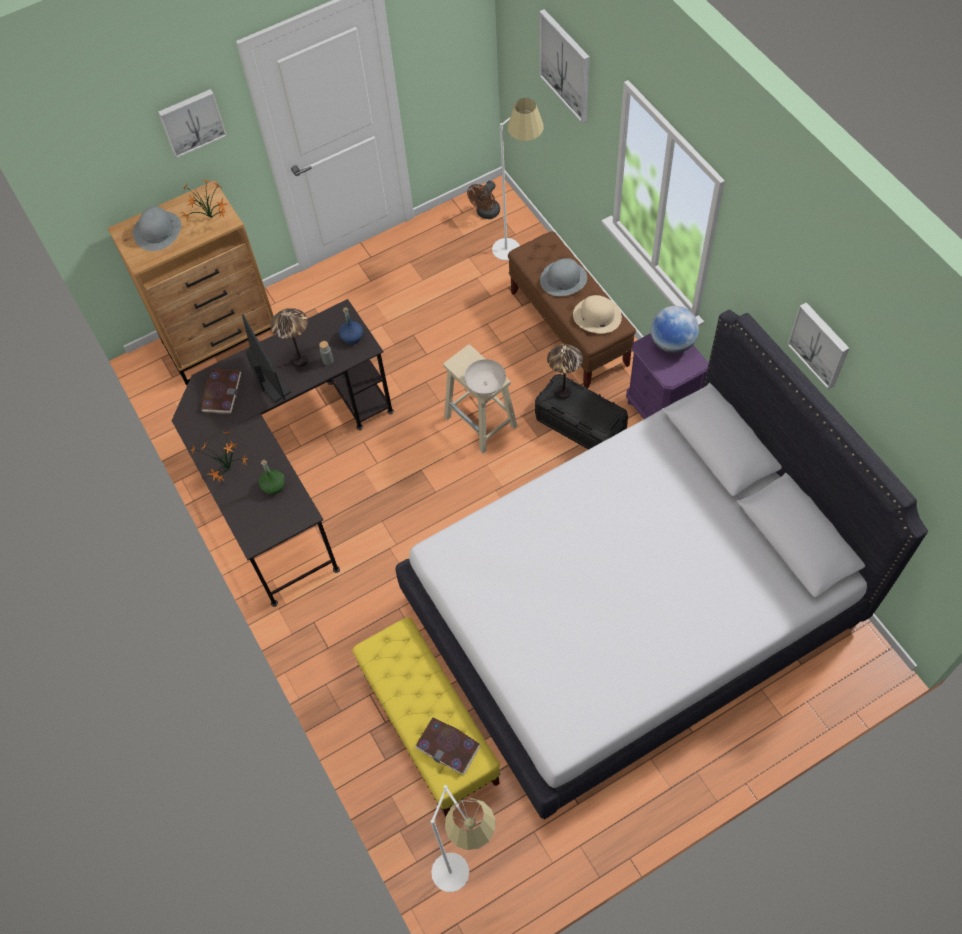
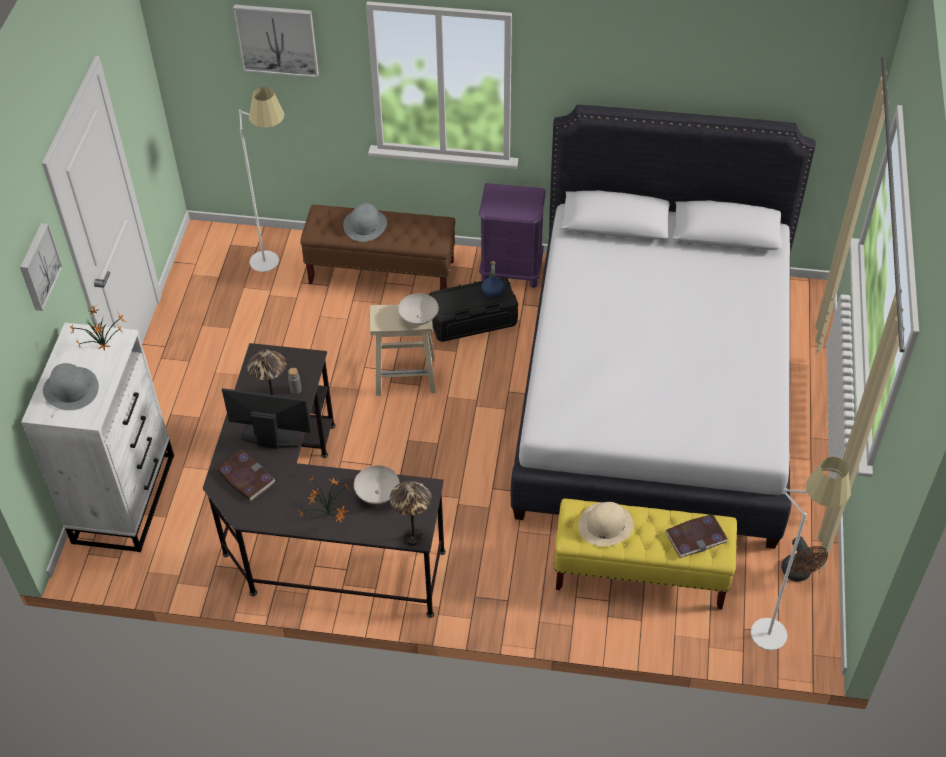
camera: 55 degrees left, 10 degrees down
brown dresser [107,180,274,385] -> white dresser [21,323,174,552]
green bottle [259,460,285,494] -> white bowl [354,465,400,504]
blue bottle [339,308,363,344] -> blue bottle moved to [482,261,504,298]
brown fan [467,181,500,219] -> brown fan moved to [781,536,828,582]
table lamp [547,344,583,398] -> table lamp moved to [390,481,432,545]
beige hat [573,295,622,334] -> beige hat moved to [578,502,634,546]
globe [651,306,699,354] -> none
picture [787,302,849,389] -> none

